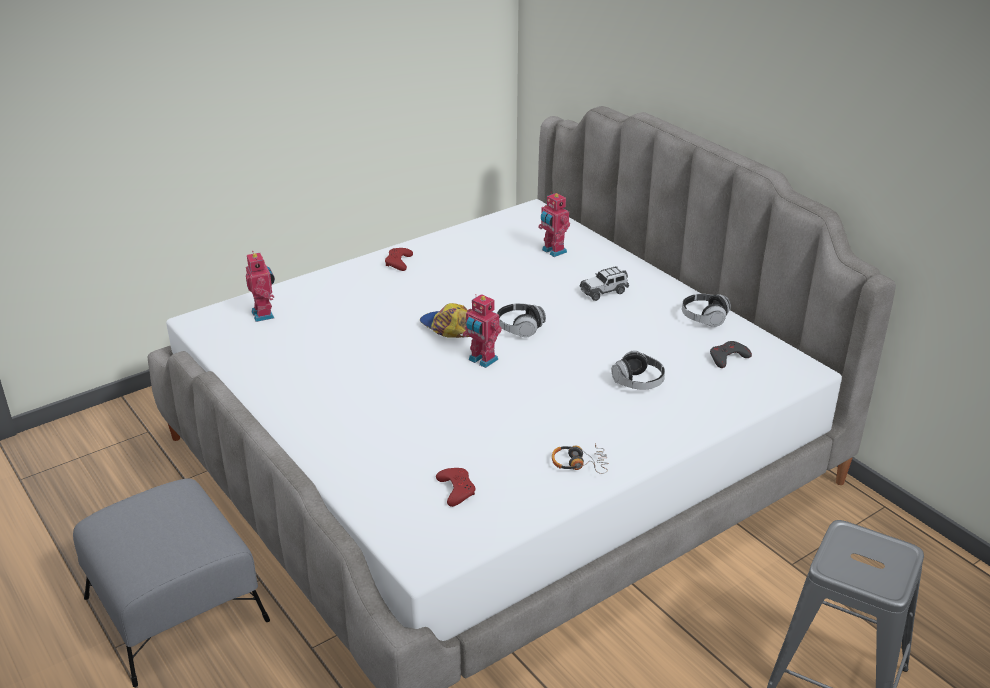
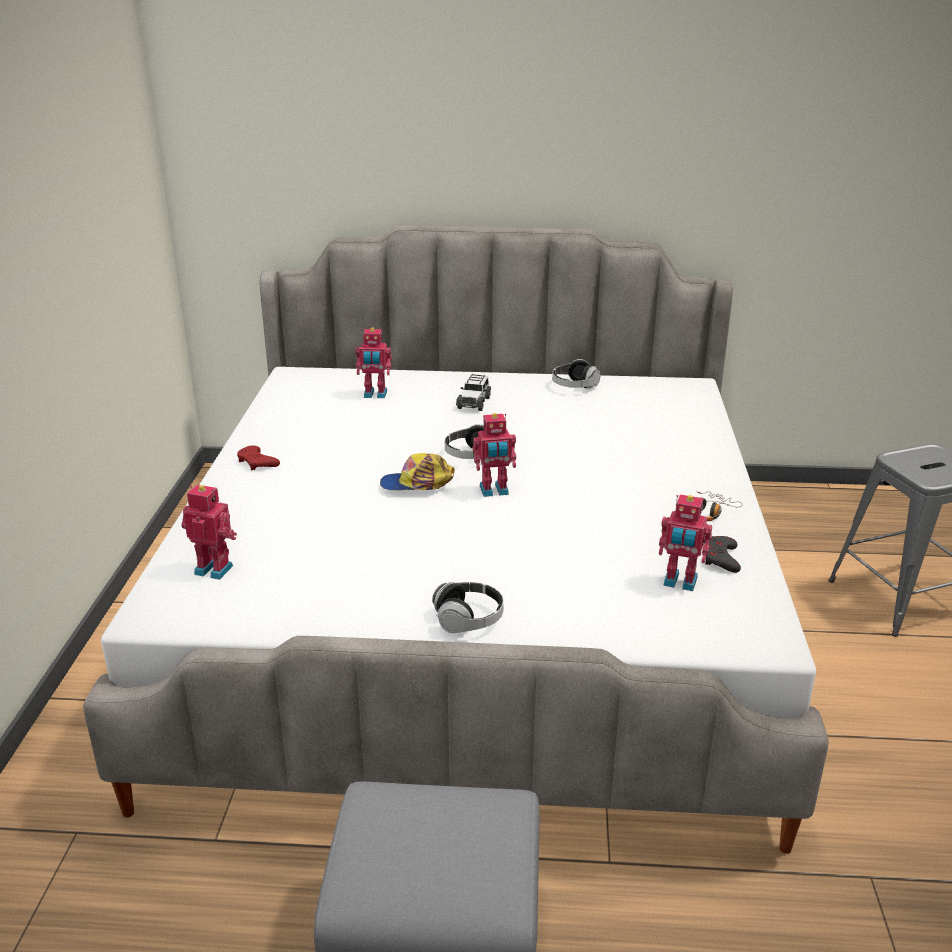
camera: 50 degrees left, 5 degrees down
red game controller [436,468,475,507] -> toy robot [659,494,712,591]
headphones [611,351,665,390] -> headphones moved to [432,582,504,633]
grey game controller [710,341,752,368] -> grey game controller moved to [704,536,741,573]

